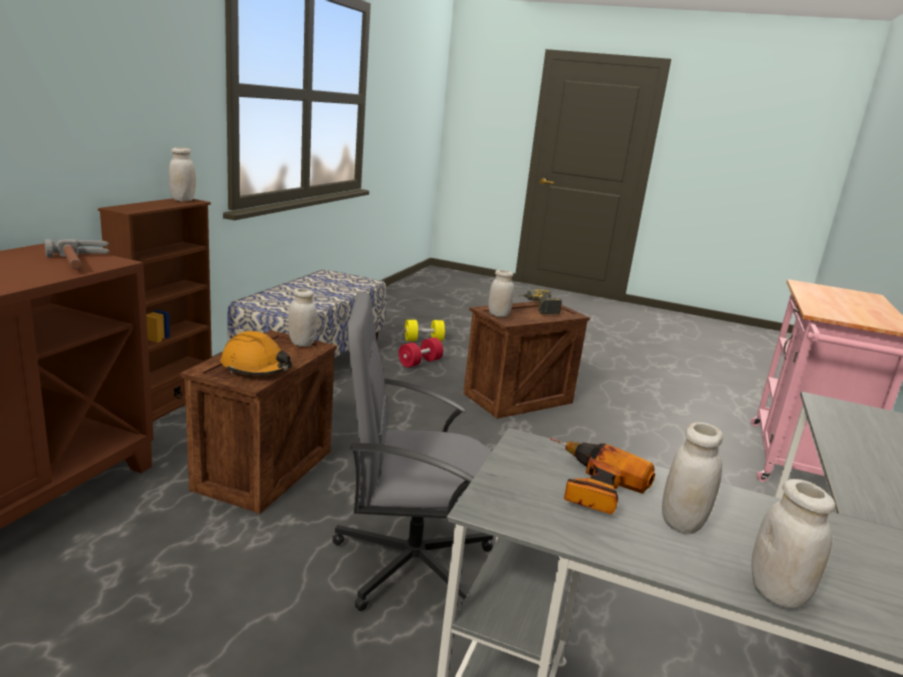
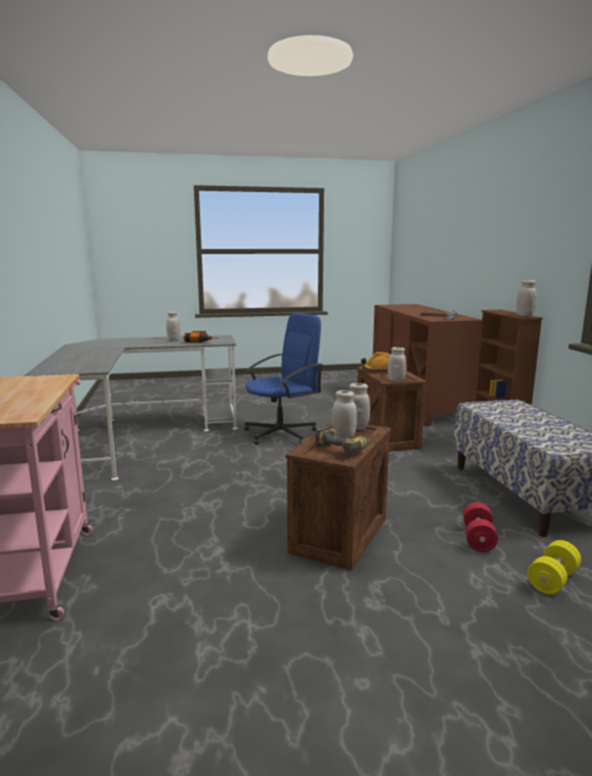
camera: 150 degrees right, 5 degrees down
grey office chair [332,292,493,611] -> blue office chair [244,312,323,445]
white jar [751,479,836,609] -> white jar moved to [332,390,357,439]

